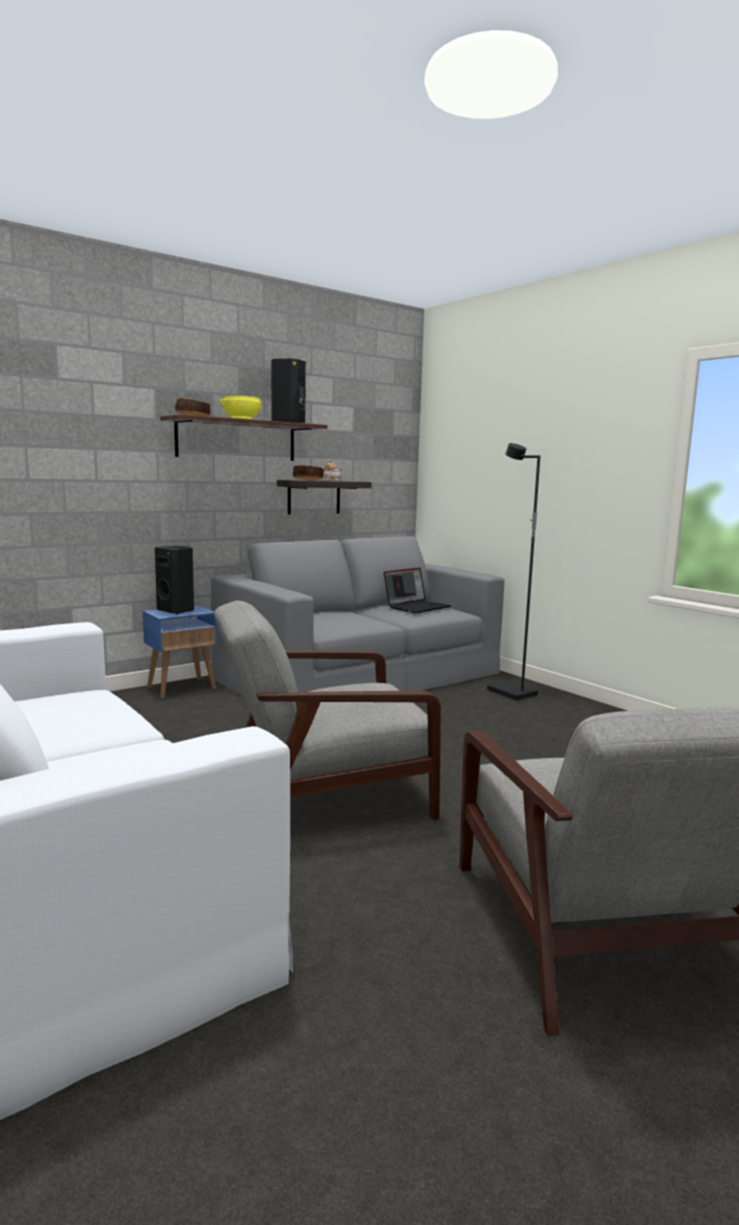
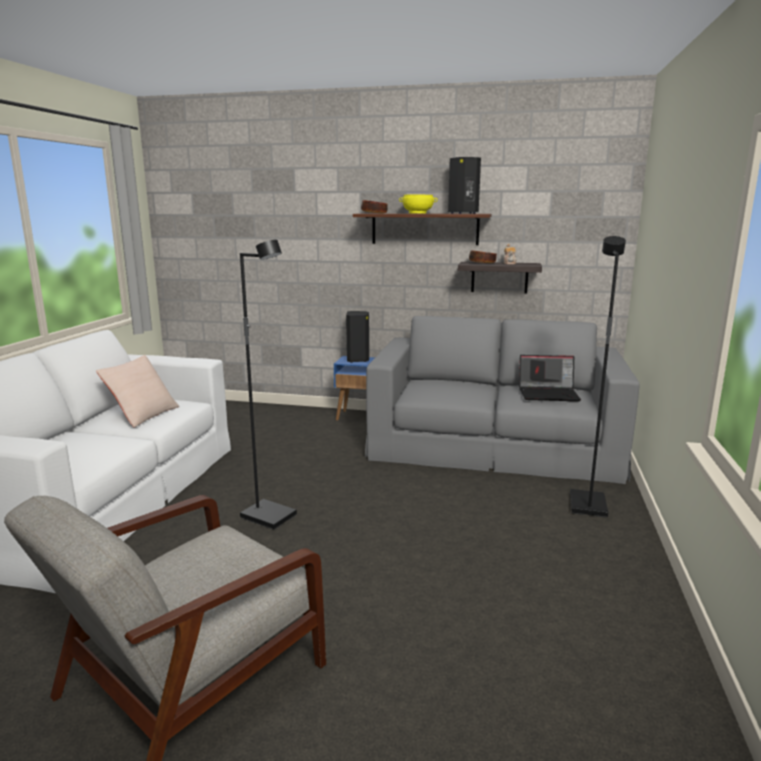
camera: 50 degrees right, 5 degrees up
grey armchair [214,600,441,820] -> black floor lamp [240,240,297,530]
none -> beige pillow [96,355,179,428]

